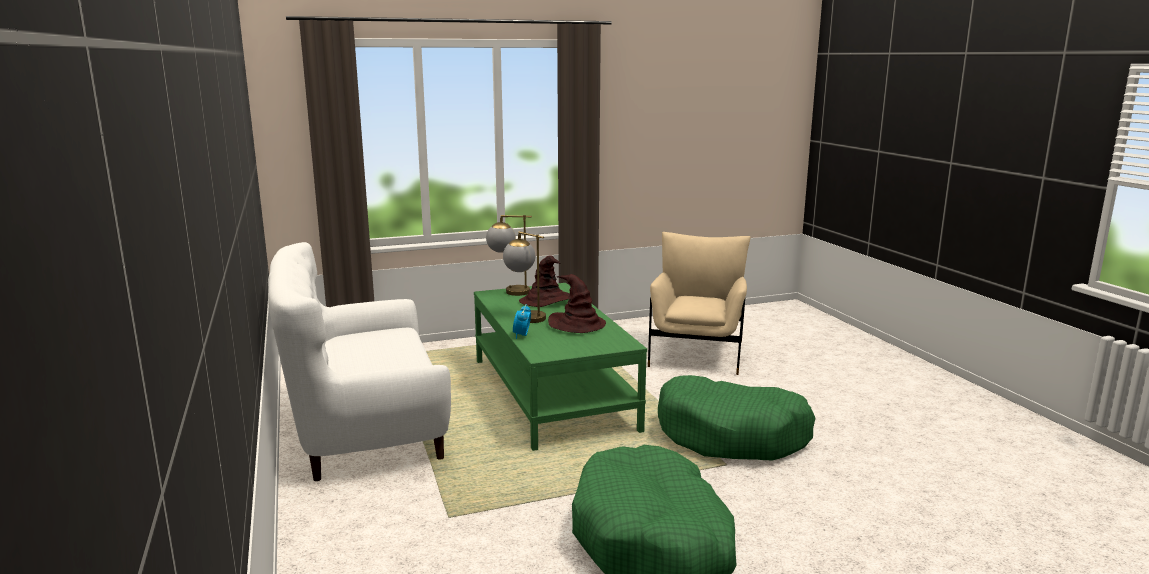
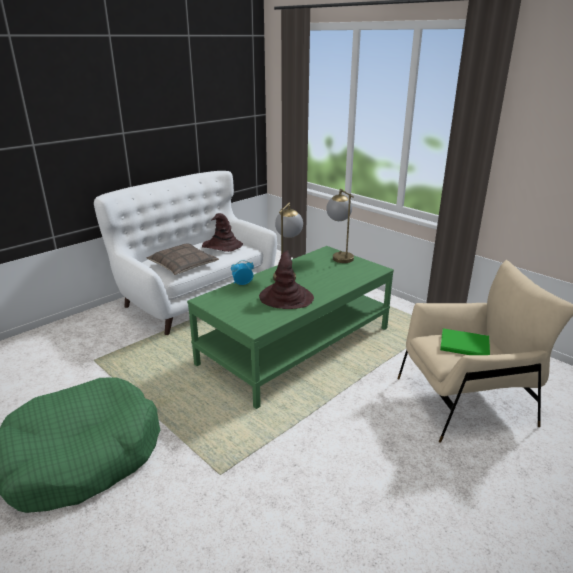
camera: 65 degrees right, 10 degrees up
brown hat [519,256,570,307] -> brown hat moved to [202,213,243,252]
green dog bed [658,375,815,460] -> none
none -> pillow [146,244,219,275]
none -> green book [440,328,490,355]

